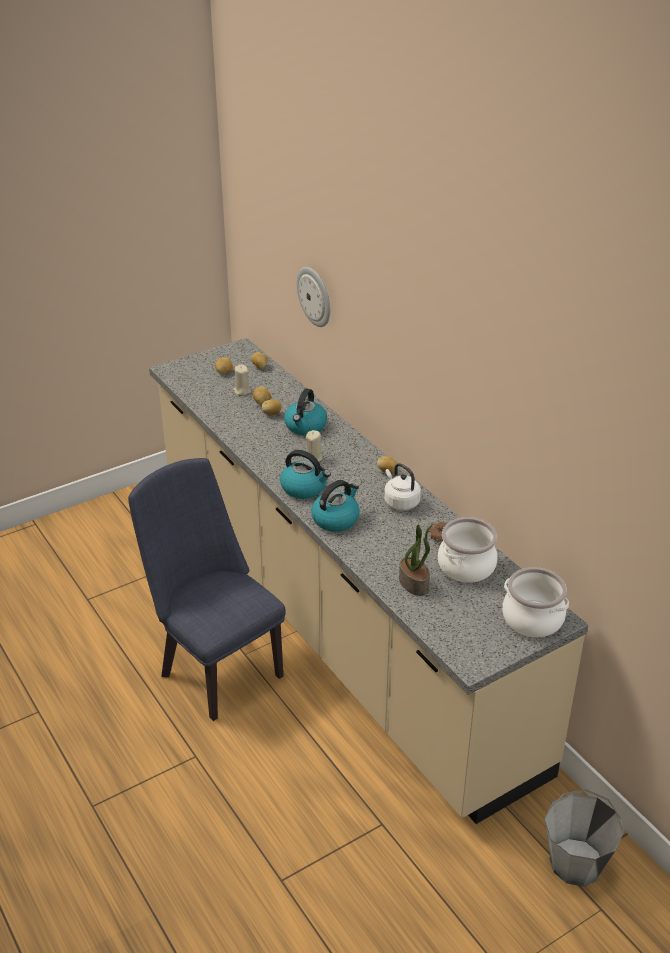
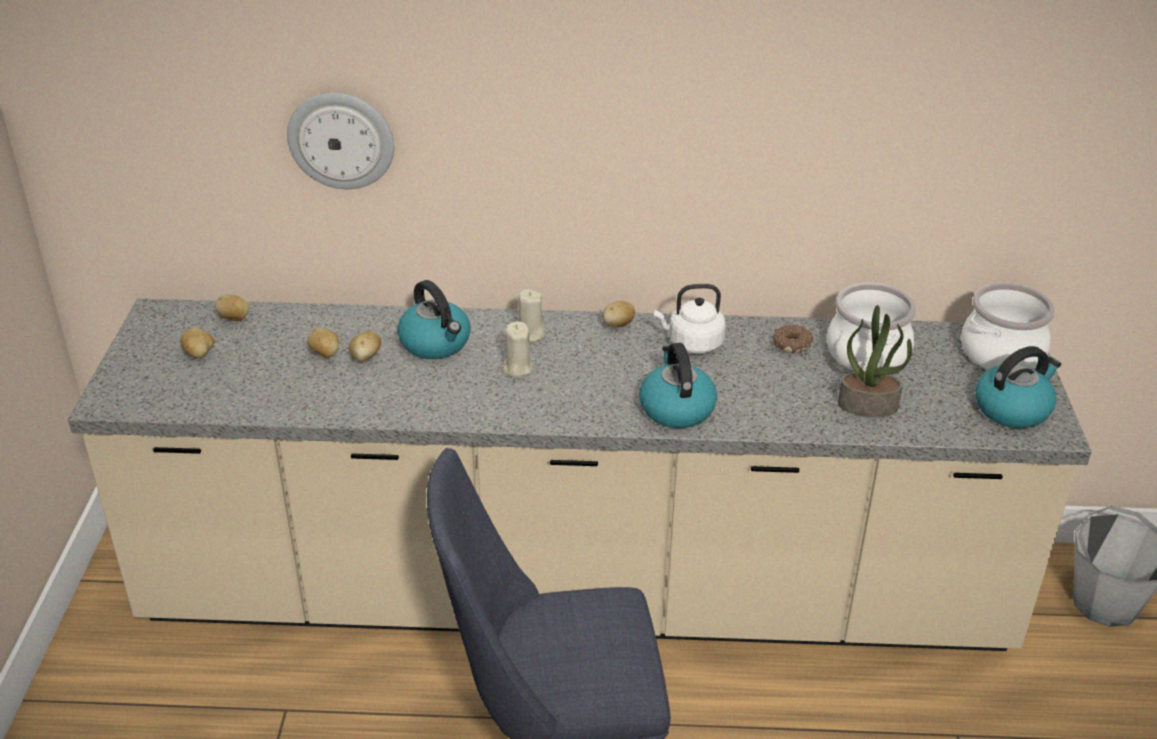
camera: 55 degrees left, 0 degrees up
beige candle [233,365,251,395] -> beige candle moved to [519,289,545,342]
kettle [280,450,331,499] -> kettle moved to [975,346,1061,428]

